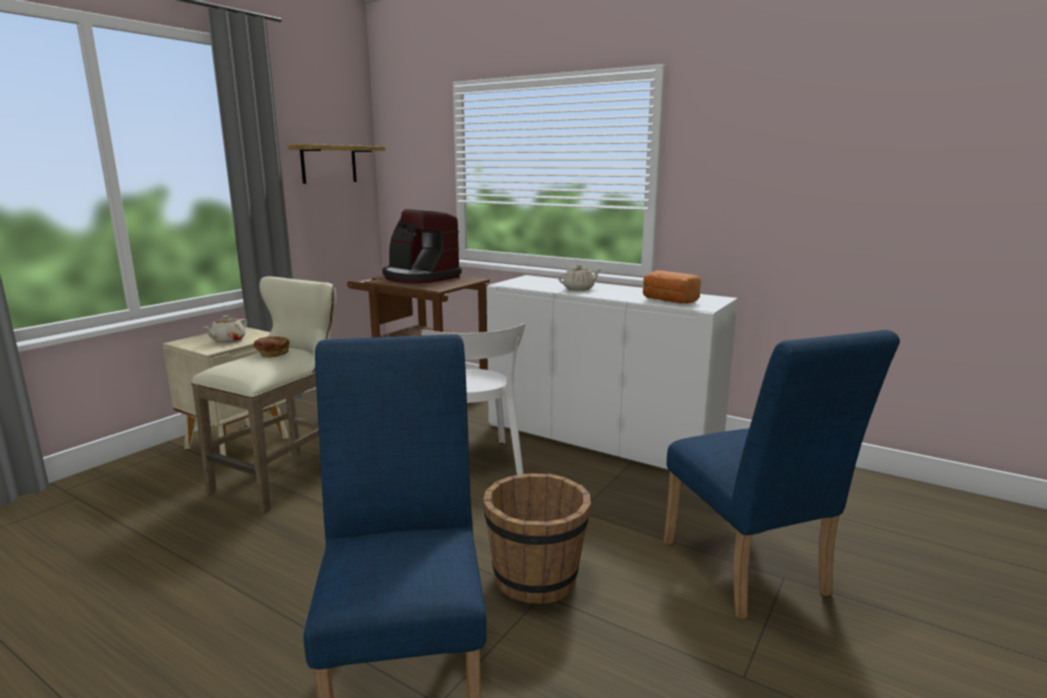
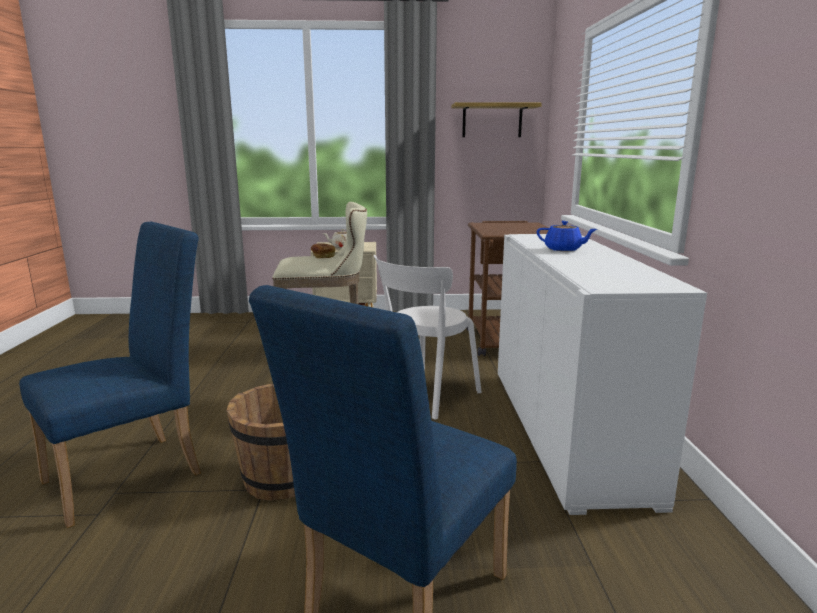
camera: 55 degrees right, 0 degrees up
coffee machine [382,209,462,284] -> none
beige teapot [558,264,601,291] -> blue teapot [537,221,597,251]
bread [643,270,701,304] -> none

